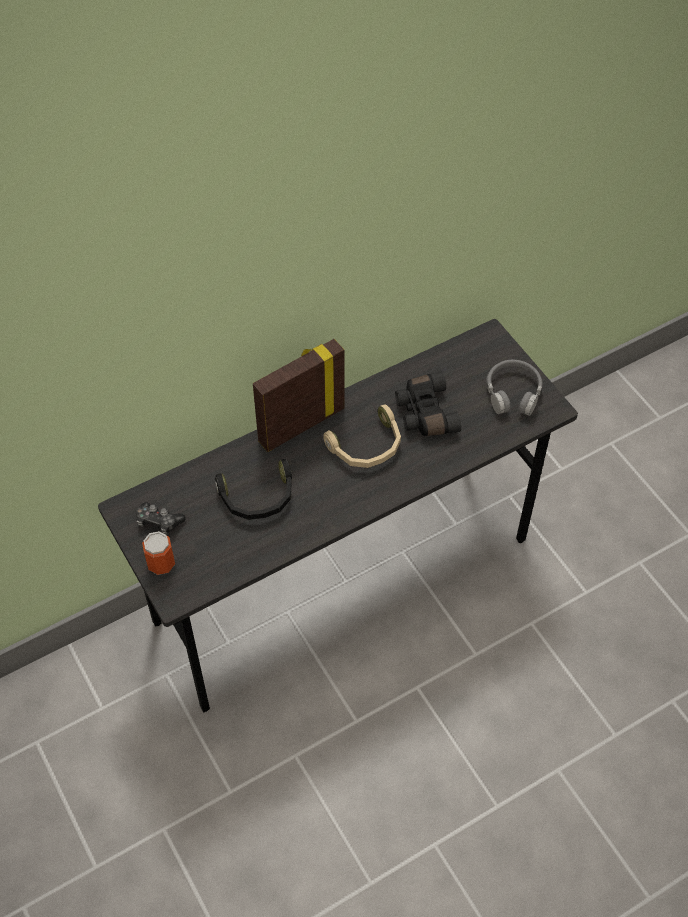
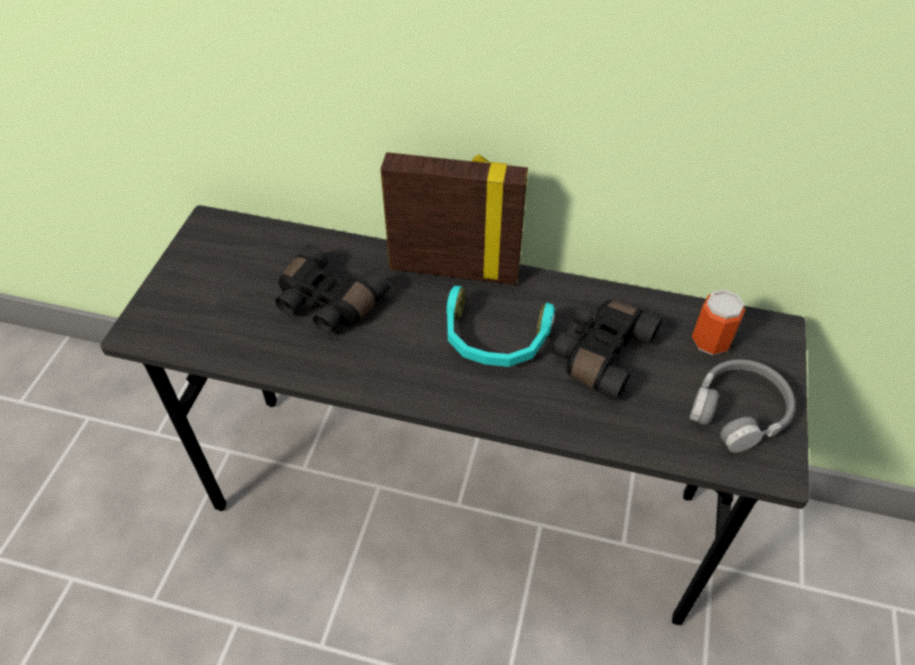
camera: 45 degrees right, 5 degrees down
game controller [136,502,185,535] -> none
can [142,531,175,575] -> can moved to [692,290,745,355]
black headphones [215,459,292,520] -> black binoculars [275,244,390,333]
beige headphones [323,404,401,468] -> turquoise headphones [446,286,555,367]

